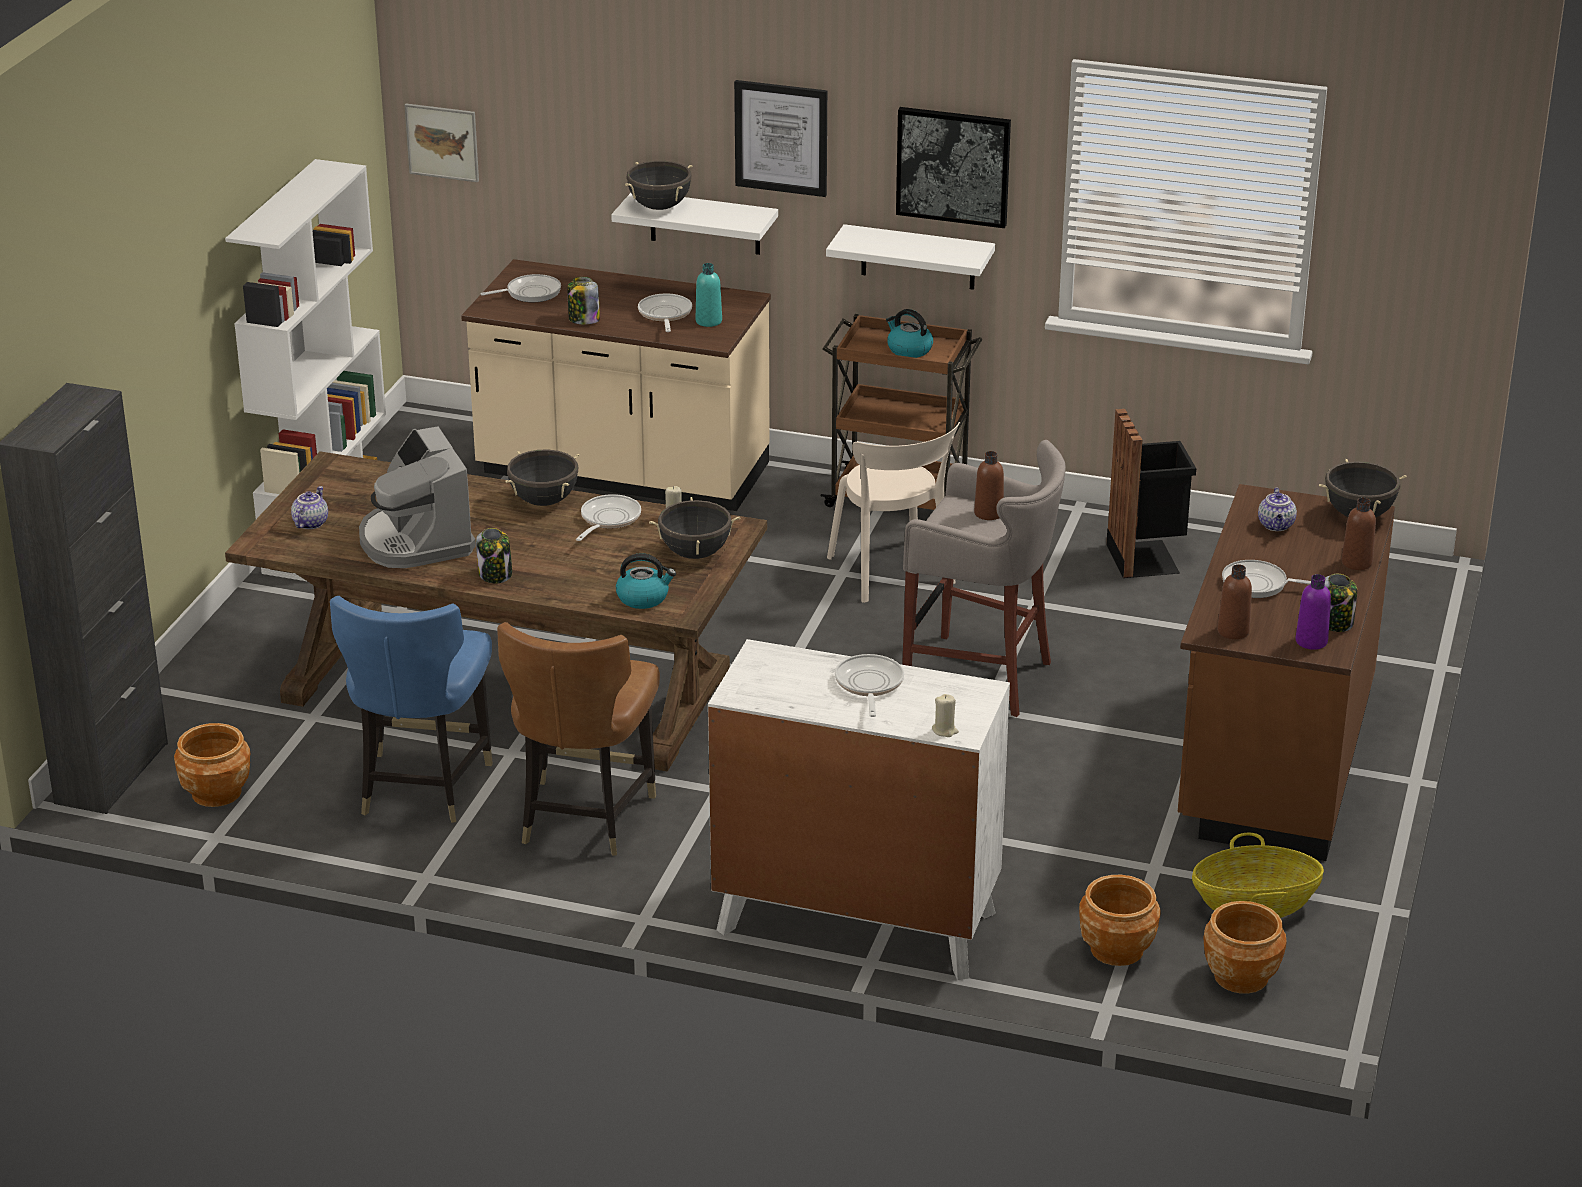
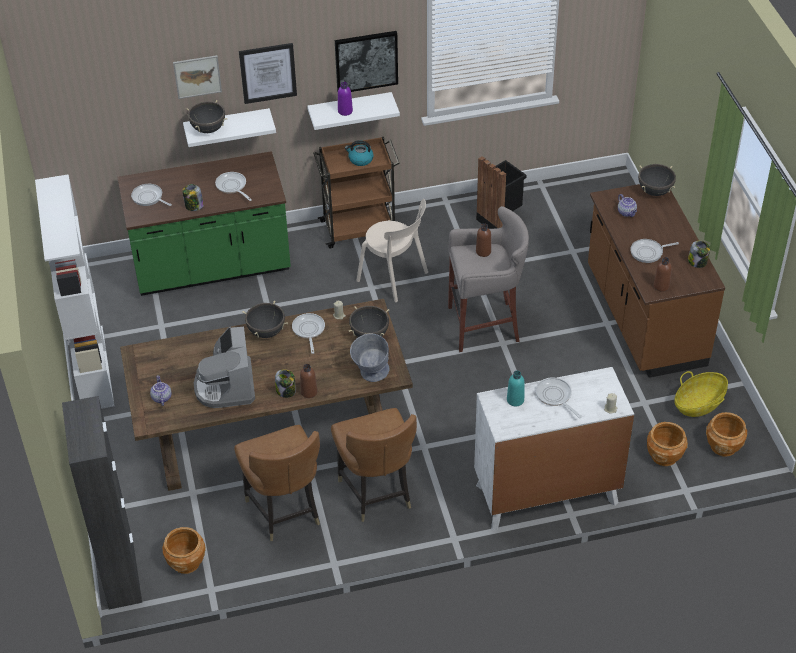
camera: 30 degrees left, 15 degrees up
blue chair [330,596,493,823] -> brown chair [234,425,320,541]
coffee machine [359,427,476,568] -> coffee machine turned 45 degrees clockwise [194,327,255,408]
picture [405,104,479,182] -> picture moved to [173,55,222,99]
beige counter [461,259,771,511] -> green counter [117,151,291,296]
frying pan [480,274,561,302] -> frying pan turned 90 degrees counterclockwise [131,184,172,206]
kettle [616,553,676,609] -> grey bowl [350,334,389,382]
turquoise bottle [696,263,722,327] -> turquoise bottle moved to [507,370,525,406]
purple bottle [1296,574,1331,650] -> purple bottle moved to [338,82,353,116]
brown bottle [1341,498,1376,570] -> brown bottle moved to [300,364,317,398]

